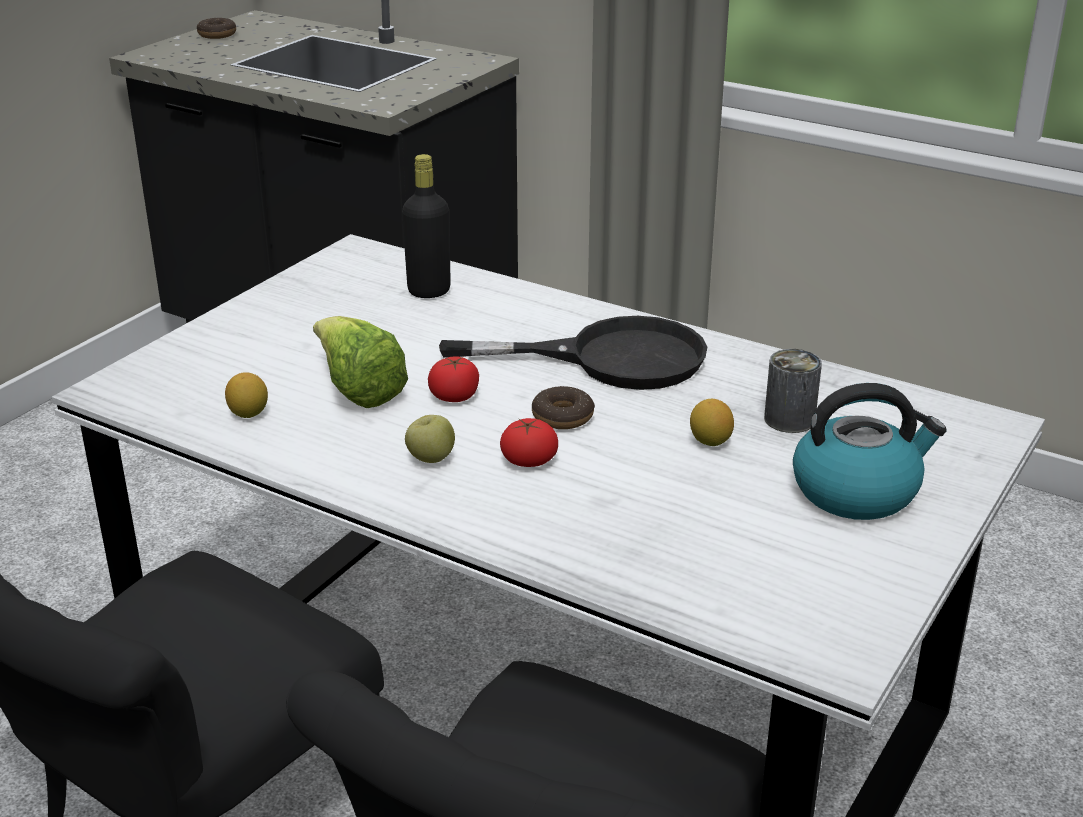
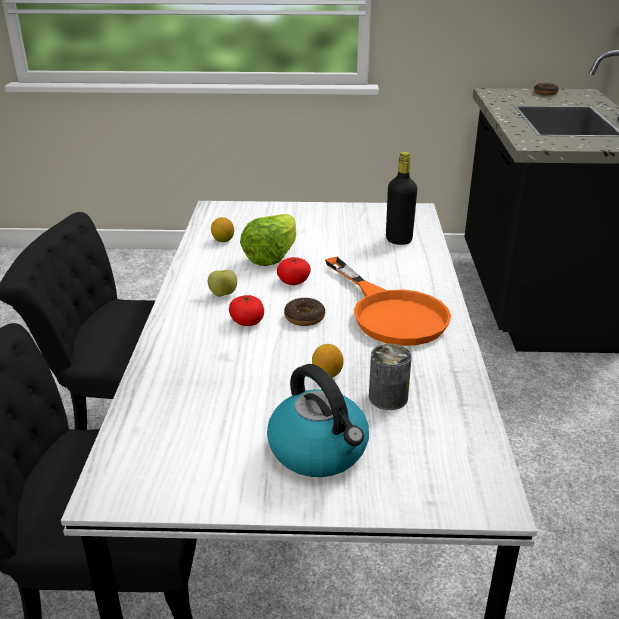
camera: 60 degrees right, 0 degrees up
black frying pan [439,316,707,390] -> orange frying pan [325,257,451,346]

